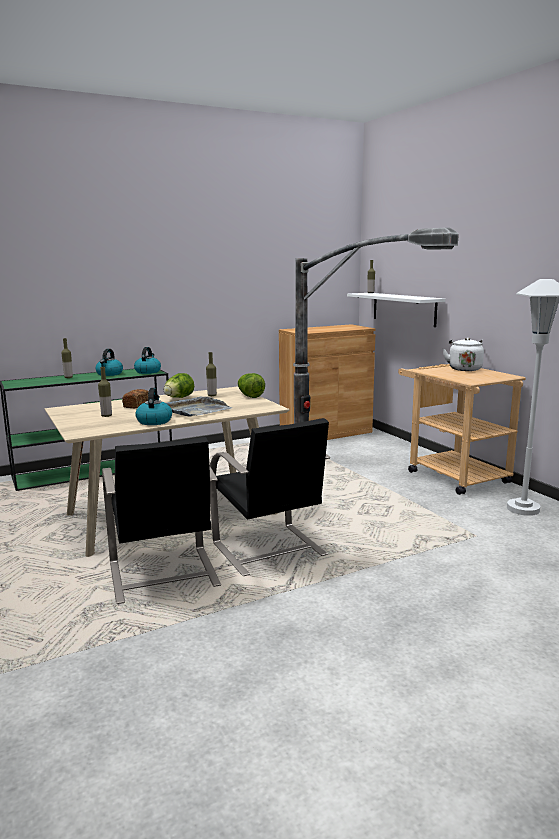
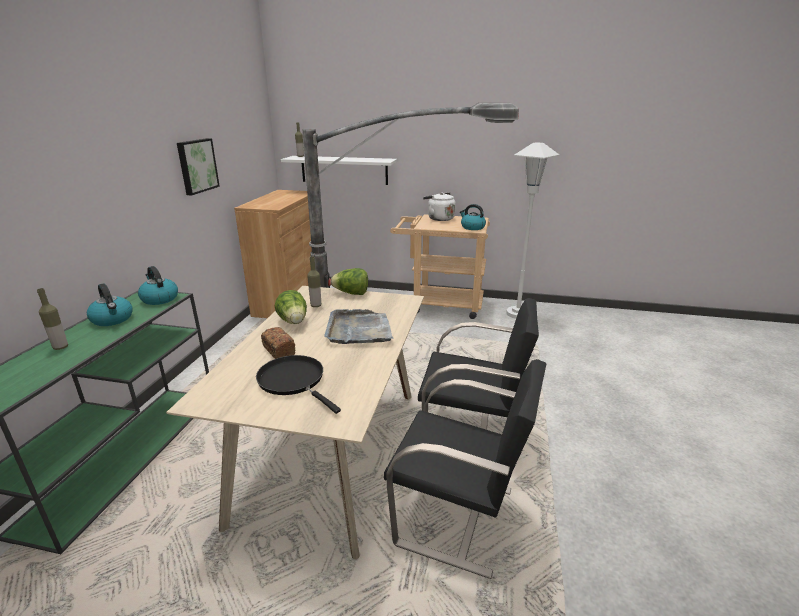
camera: 50 degrees left, 10 degrees up
bottle [98,367,112,417] -> black frying pan [256,355,341,414]
kettle [135,388,172,425] -> kettle moved to [460,204,486,230]
none -> picture [177,138,220,195]

